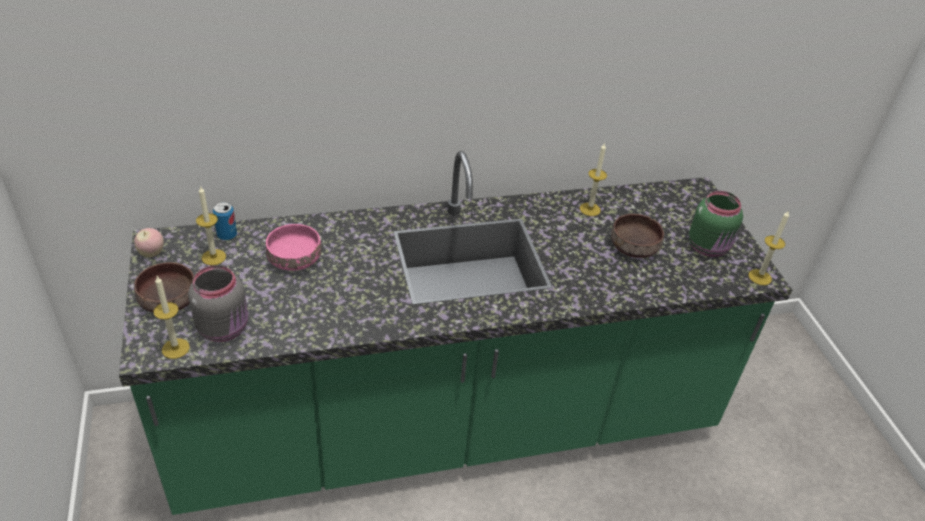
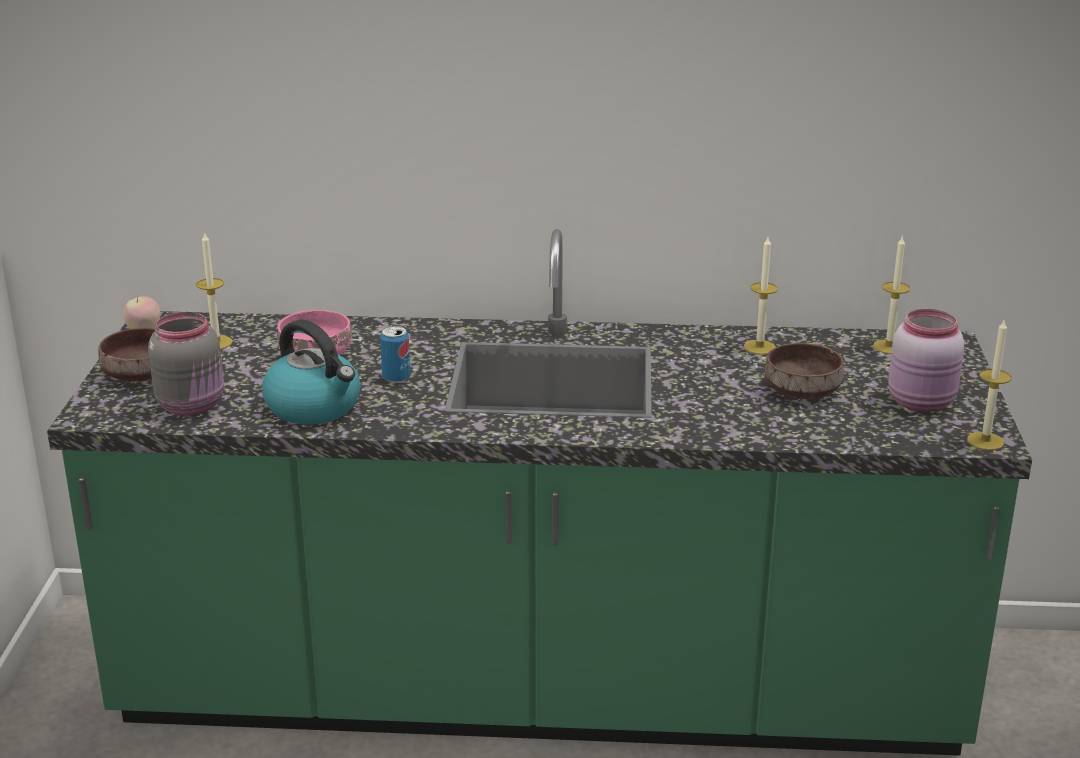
camera: 20 degrees right, 15 degrees down
candle [154,276,190,359] -> candle moved to [873,237,910,354]
can [213,202,237,240] -> can moved to [380,326,410,383]
green jar [689,191,743,257] -> pink jar [888,309,964,412]
none -> kettle [262,319,361,425]

